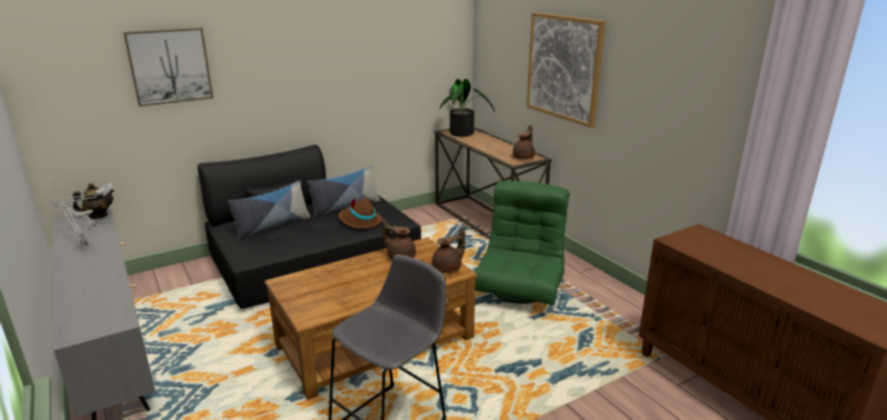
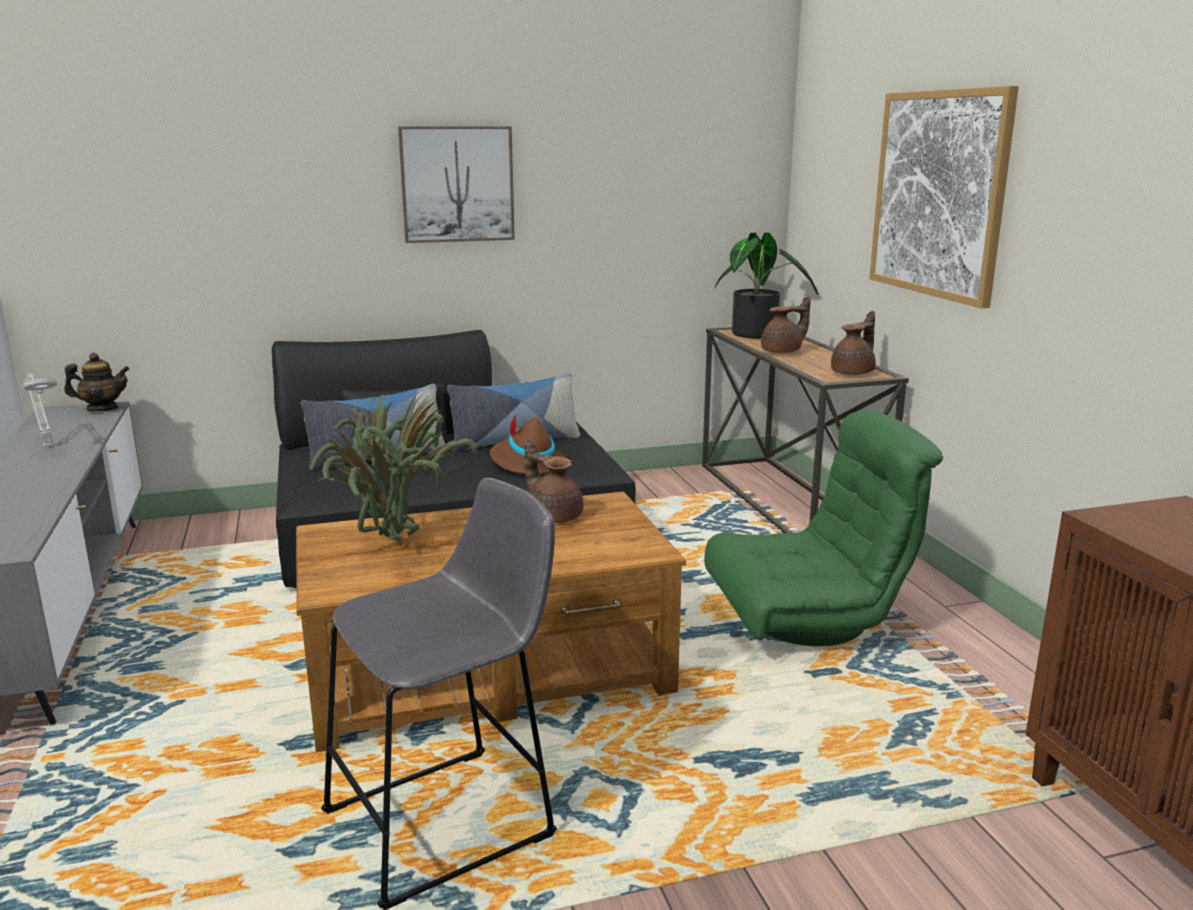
camera: 15 degrees right, 5 degrees down
grey table lamp [51,183,113,230] -> none
picture [123,28,213,107] -> picture moved to [398,126,515,243]
brown teapot [432,227,465,273] -> brown teapot moved to [761,296,811,353]
green armchair [474,181,570,305] -> green armchair turned 45 degrees clockwise [704,409,943,646]
none -> potted plant [309,390,477,545]

